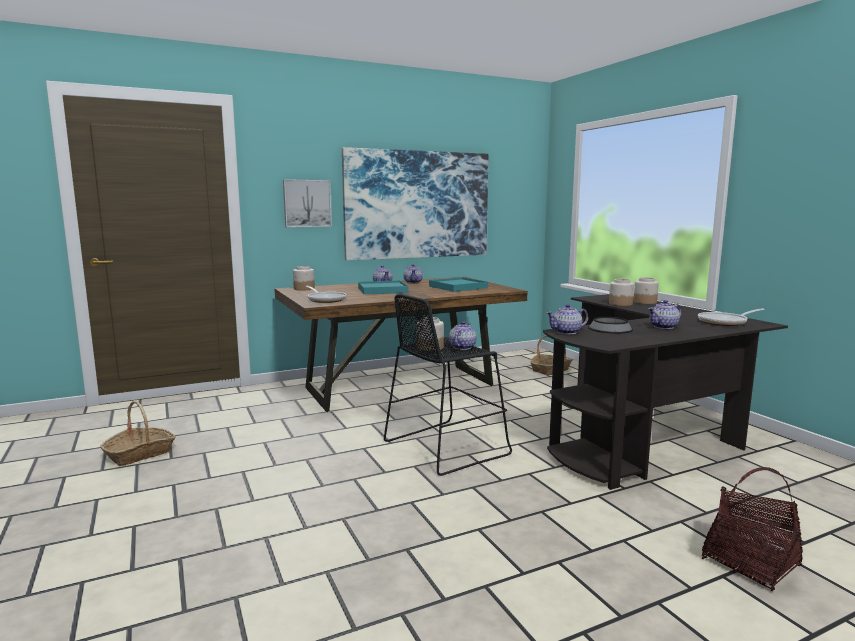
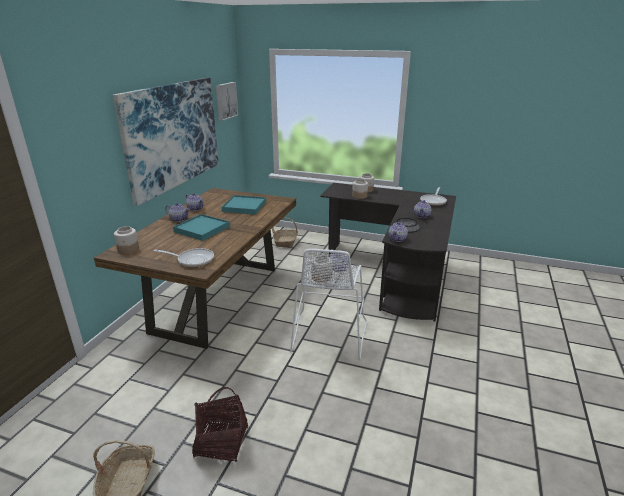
camera: 45 degrees left, 15 degrees up
picture [283,179,332,227] -> picture moved to [216,82,238,121]
black stool [384,294,512,476] -> white stool [290,249,367,360]
basket [702,467,803,591] -> basket moved to [192,387,248,462]

